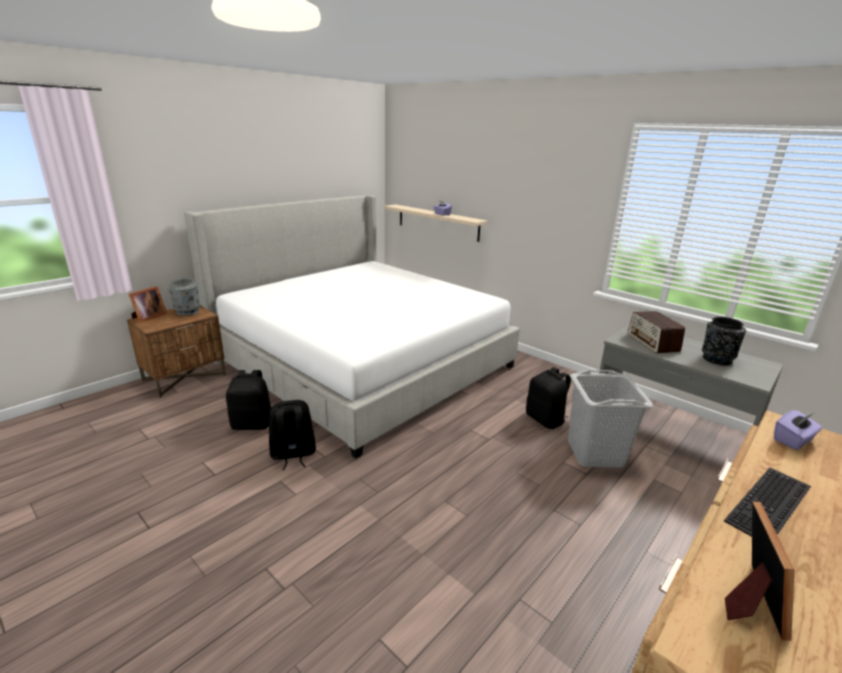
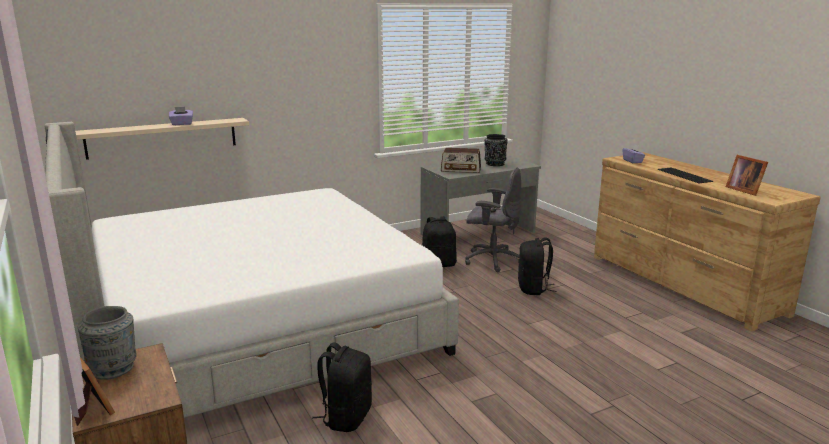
camera: 70 degrees left, 5 degrees down
black backpack [269,400,316,470] -> black backpack moved to [518,237,557,295]
grey laundry basket [568,370,653,468] -> grey office chair [465,167,521,272]
picture frame [725,502,794,641] -> picture frame turned 150 degrees counterclockwise [726,155,768,196]

